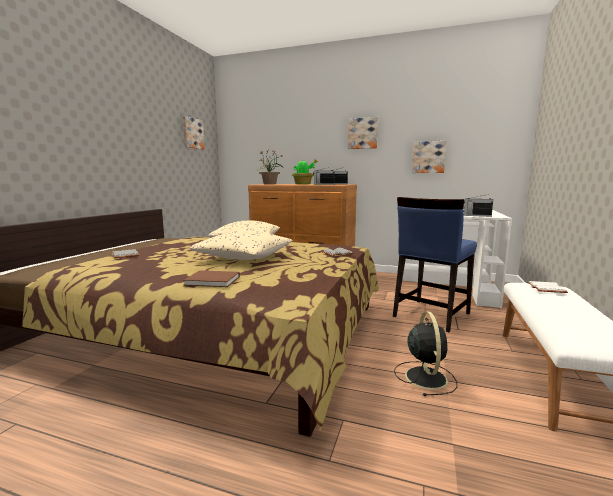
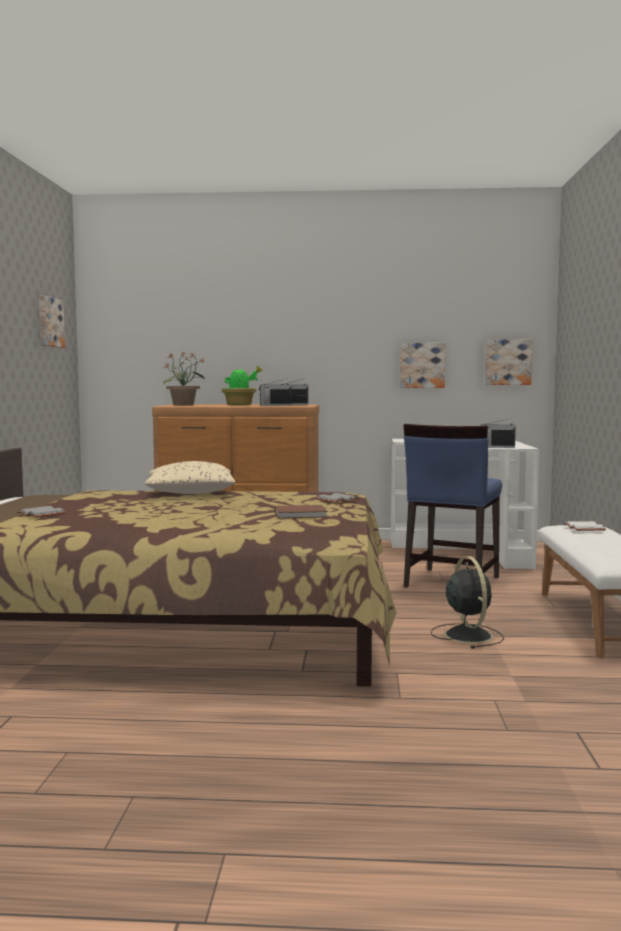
camera: 15 degrees left, 5 degrees down
brown book [183,270,240,287] -> brown book moved to [275,505,328,518]
beige pillow [189,230,292,260] -> none
picture [348,117,378,149] -> picture moved to [485,339,532,385]

